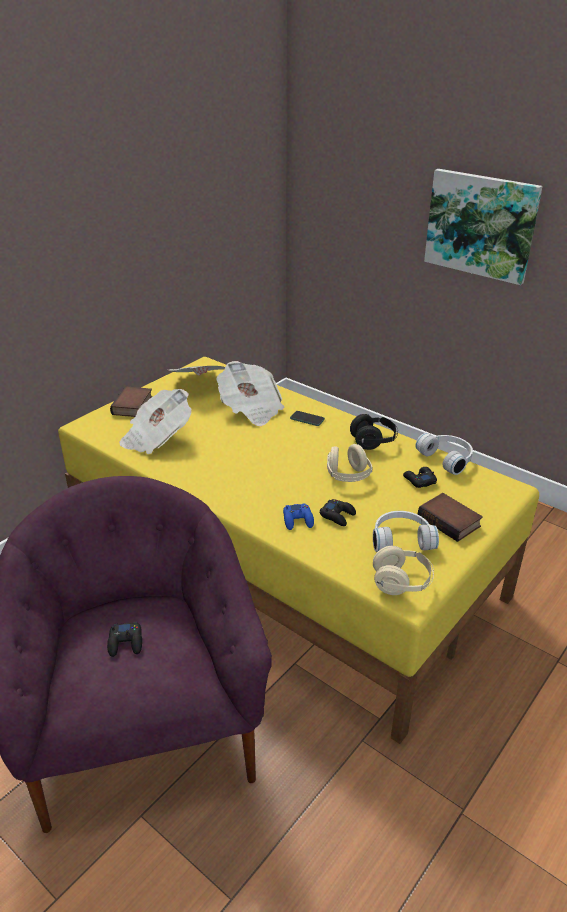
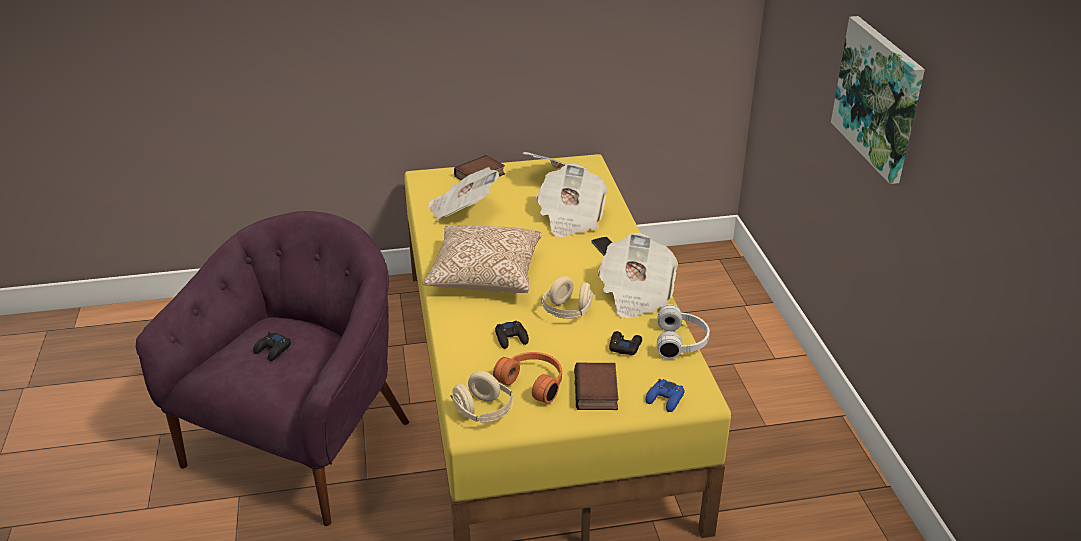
camera: 40 degrees right, 0 degrees up
blue game controller [283,504,314,530] -> blue game controller moved to [646,379,685,412]
black headphones [350,414,398,450] -> newspaper [598,233,678,318]
white headphones [373,511,439,552] -> orange headphones [493,352,562,404]
none -> pillow [423,225,542,293]

